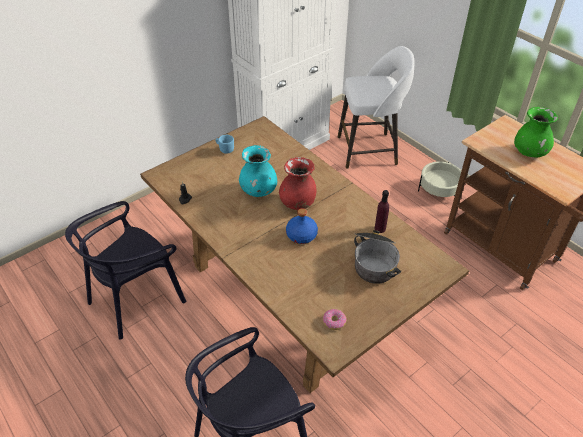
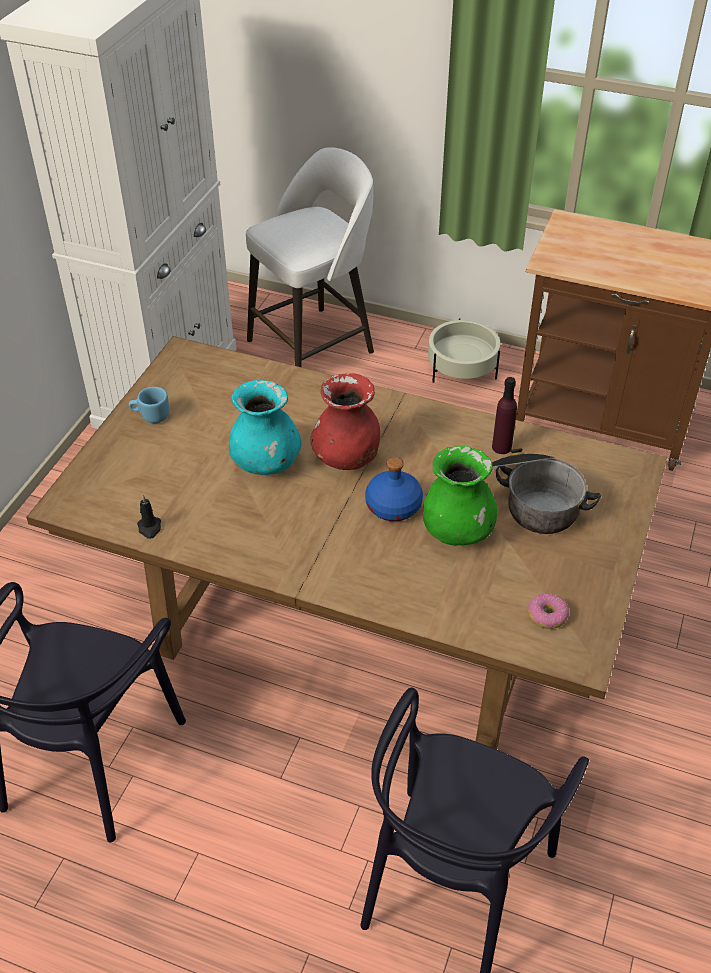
camera: 30 degrees left, 0 degrees up
green vase [514,107,558,157] -> green vase moved to [423,446,497,546]

